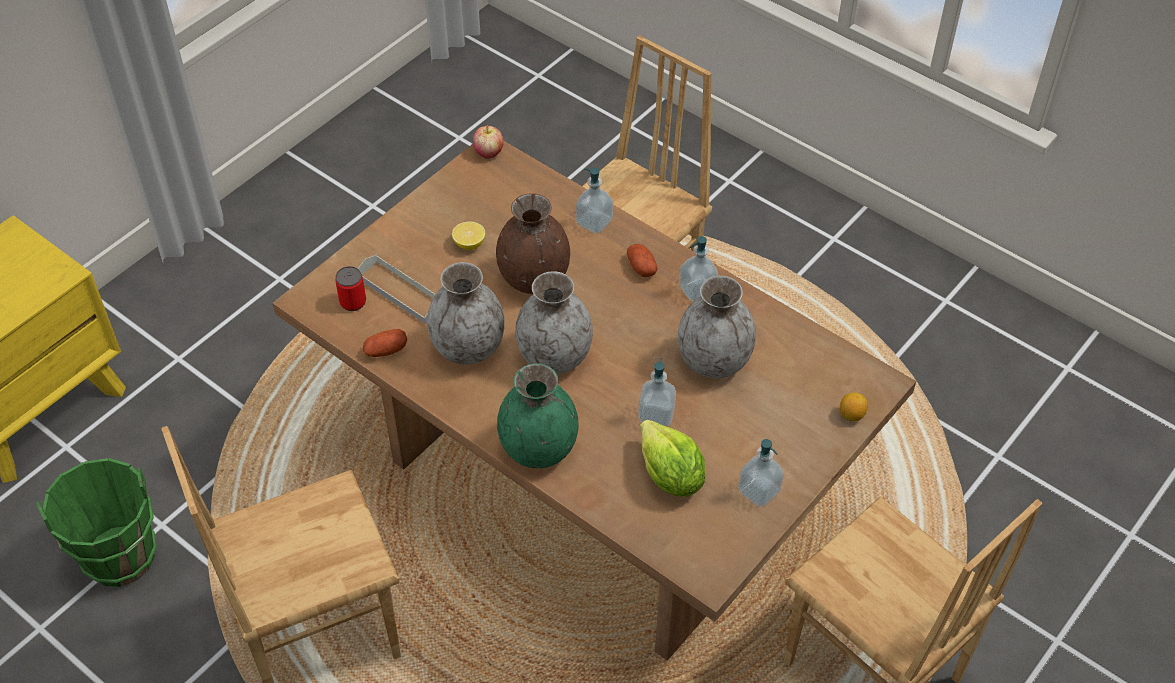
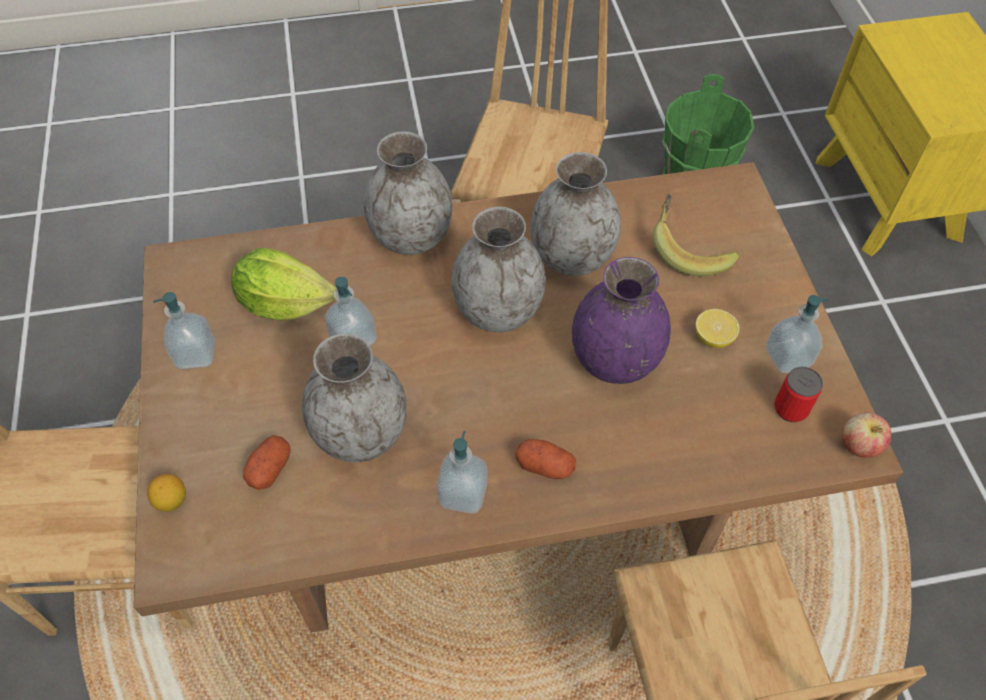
camera: 130 degrees right, 5 degrees up
can [335,266,366,311] -> can moved to [774,367,823,422]
grey tray [358,255,436,324] -> banana [652,194,739,276]
potato [363,329,407,357] -> potato moved to [243,435,291,490]
brown vase [496,193,570,294] -> purple vase [572,257,671,384]
green vase [497,363,578,468] -> grey vase [363,131,453,255]
soap dispenser [576,168,613,234] -> soap dispenser moved to [766,295,829,374]

